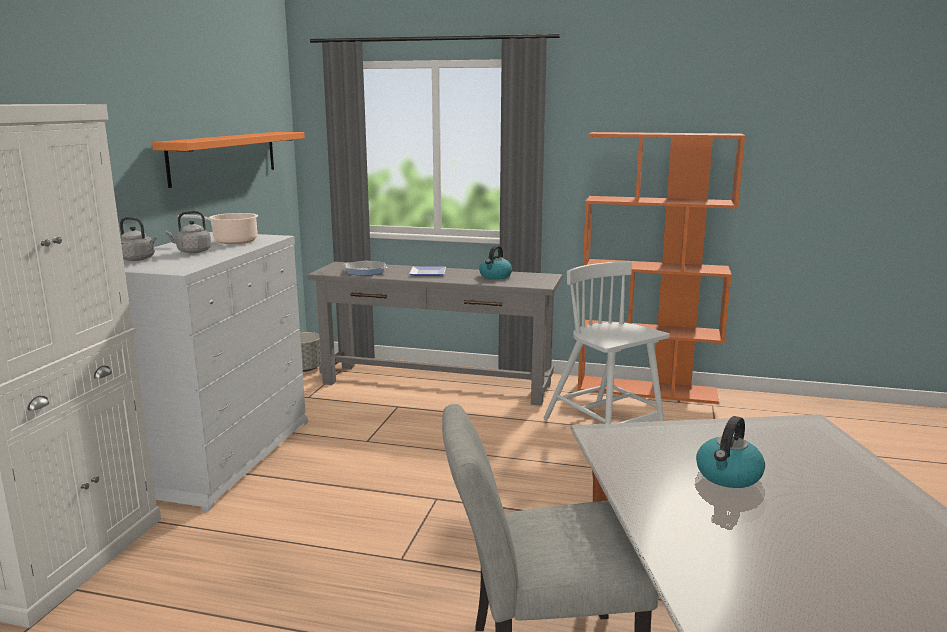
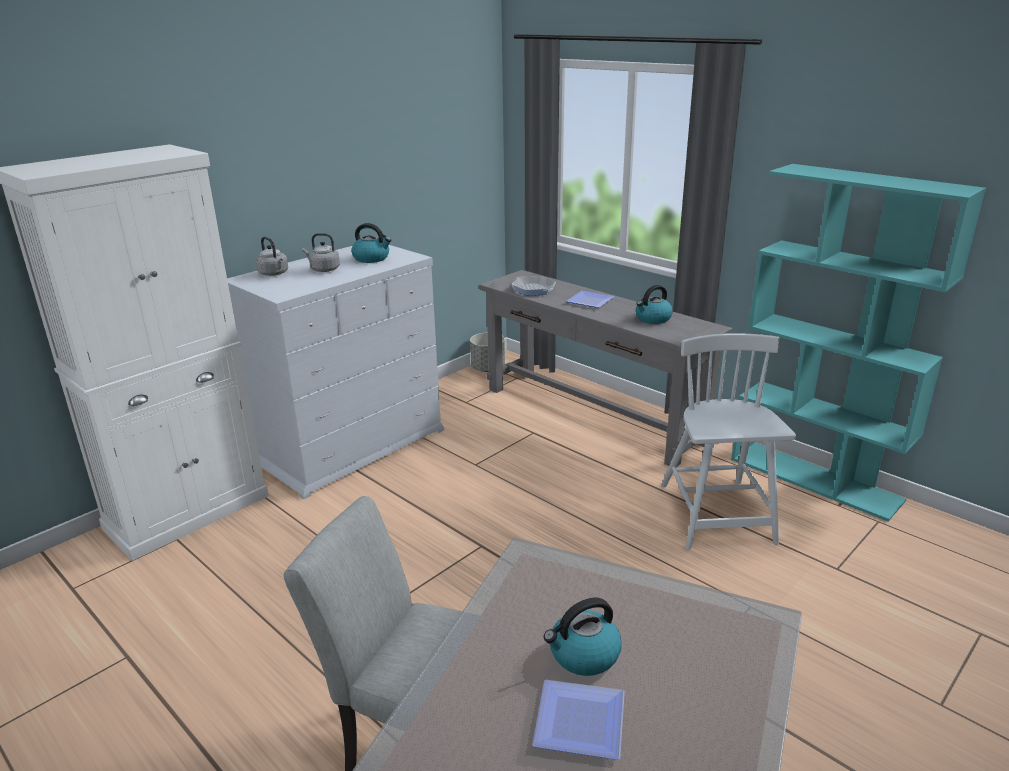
camera: 30 degrees right, 10 degrees up
orange shelf [152,132,305,188] -> none
cooking pot [178,213,258,244] -> kettle [351,223,391,263]
orange bookcase [577,132,745,404] -> turquoise bookcase [731,164,986,522]
none -> plate [532,679,625,760]

